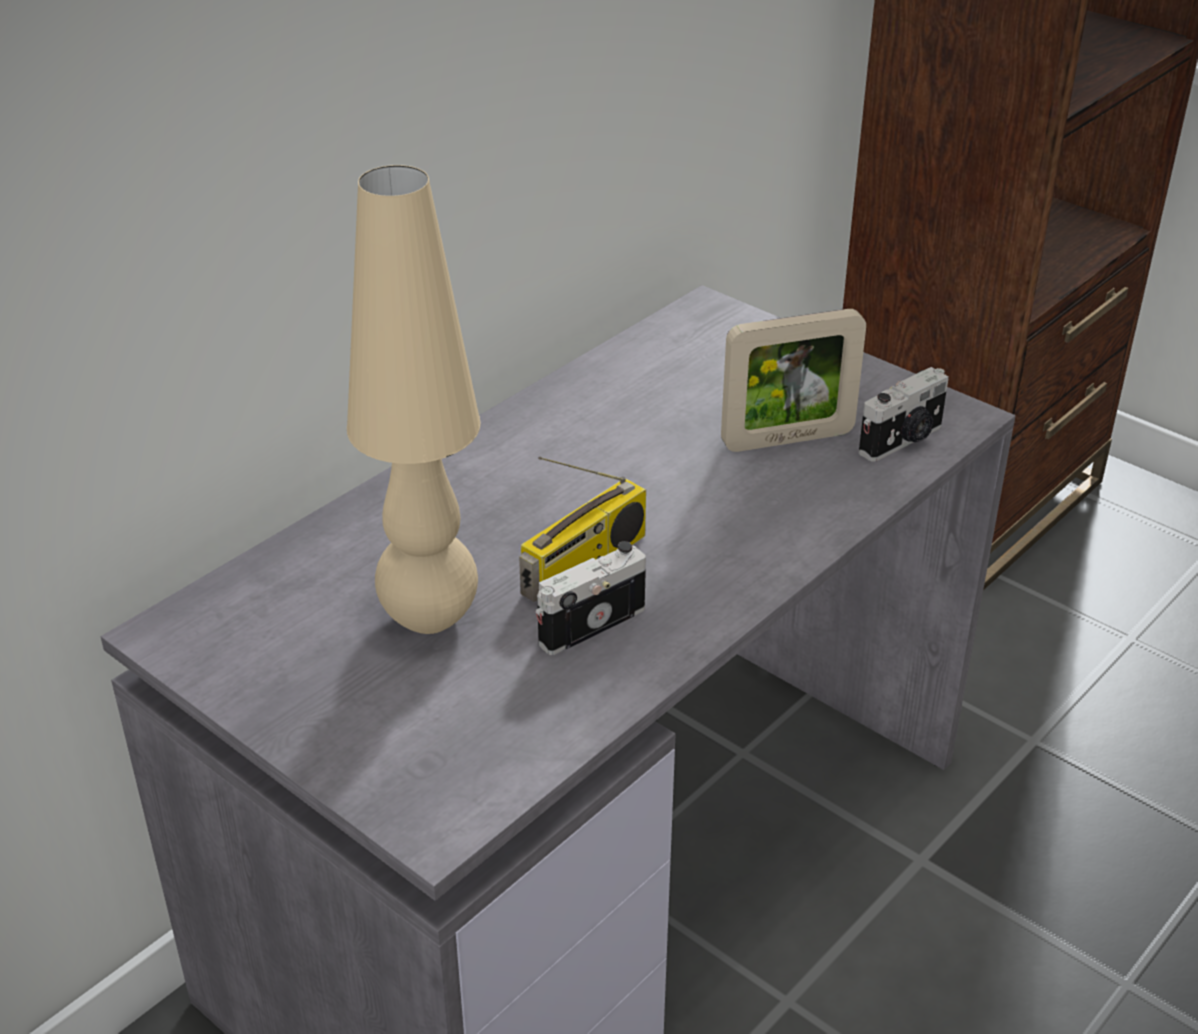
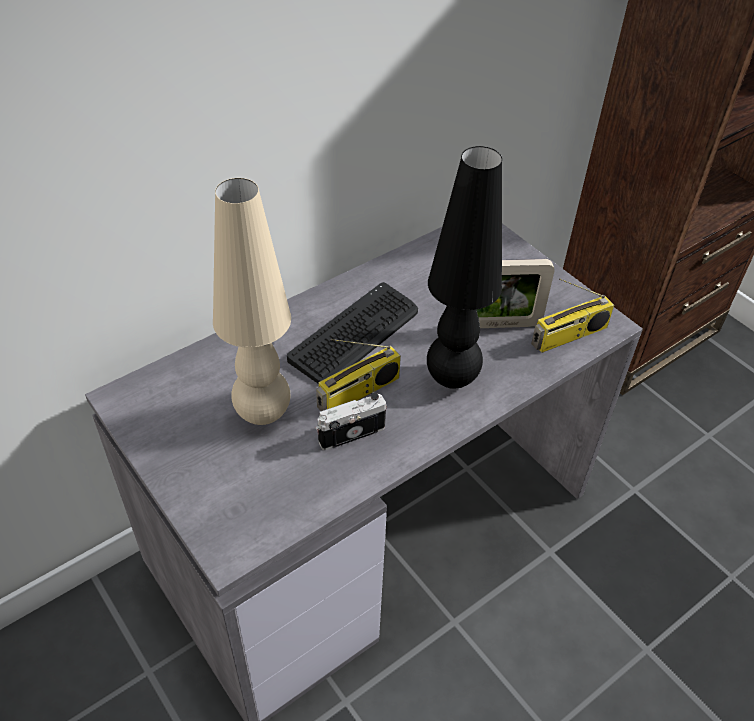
camera: 10 degrees right, 10 degrees up
camera [859,367,949,462] -> radio [531,278,614,353]
none -> keyboard [287,282,418,383]
none -> black table lamp [427,146,502,389]

